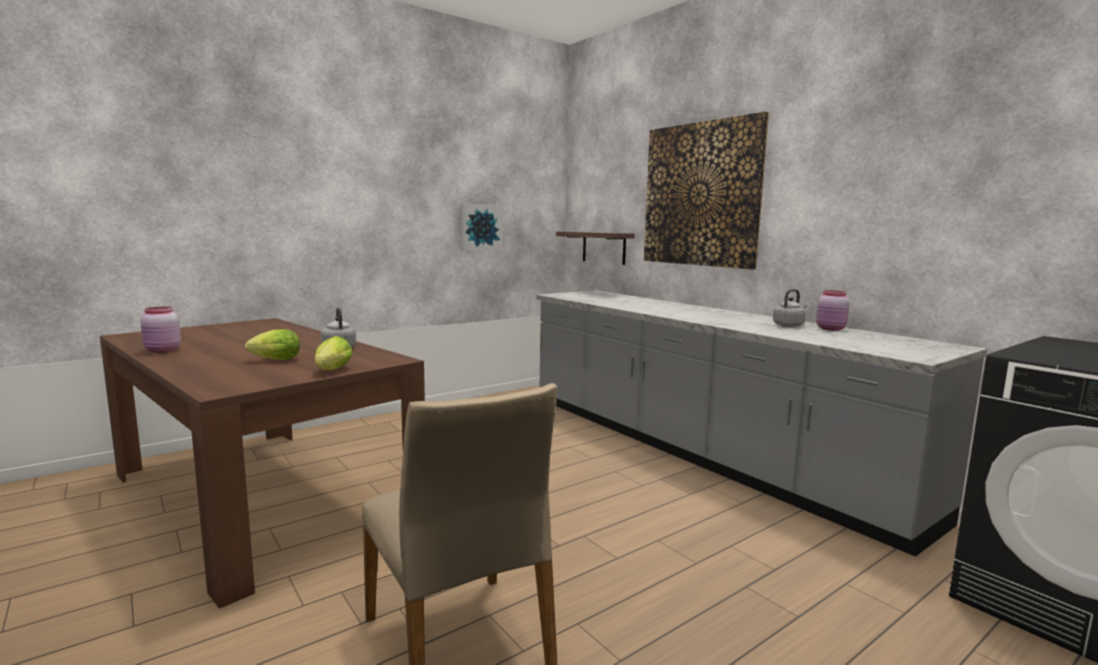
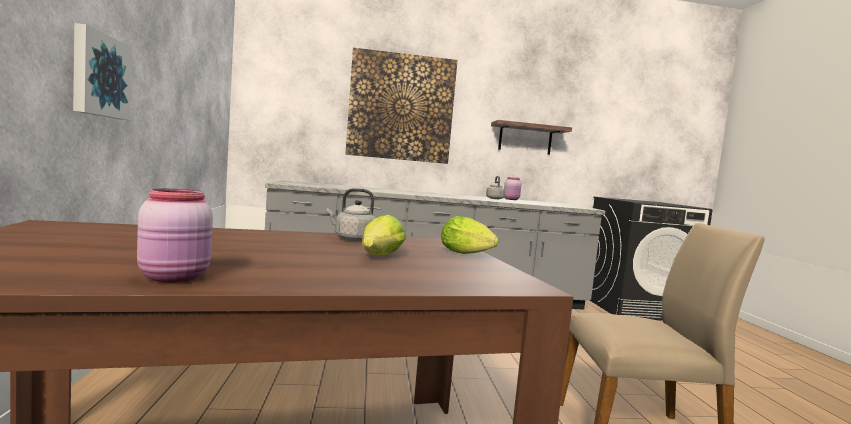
camera: 60 degrees left, 5 degrees down
picture [460,203,503,251] -> picture moved to [73,23,132,120]
shelf [556,231,635,265] -> shelf moved to [491,120,572,155]

